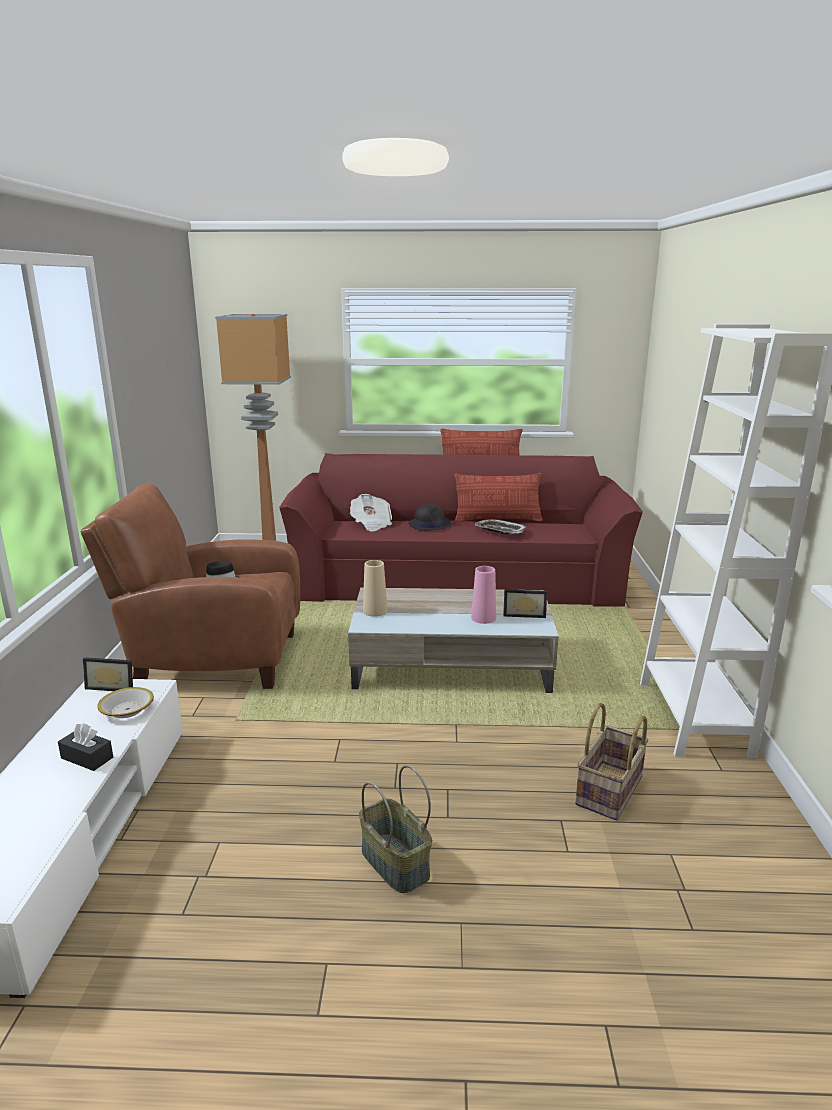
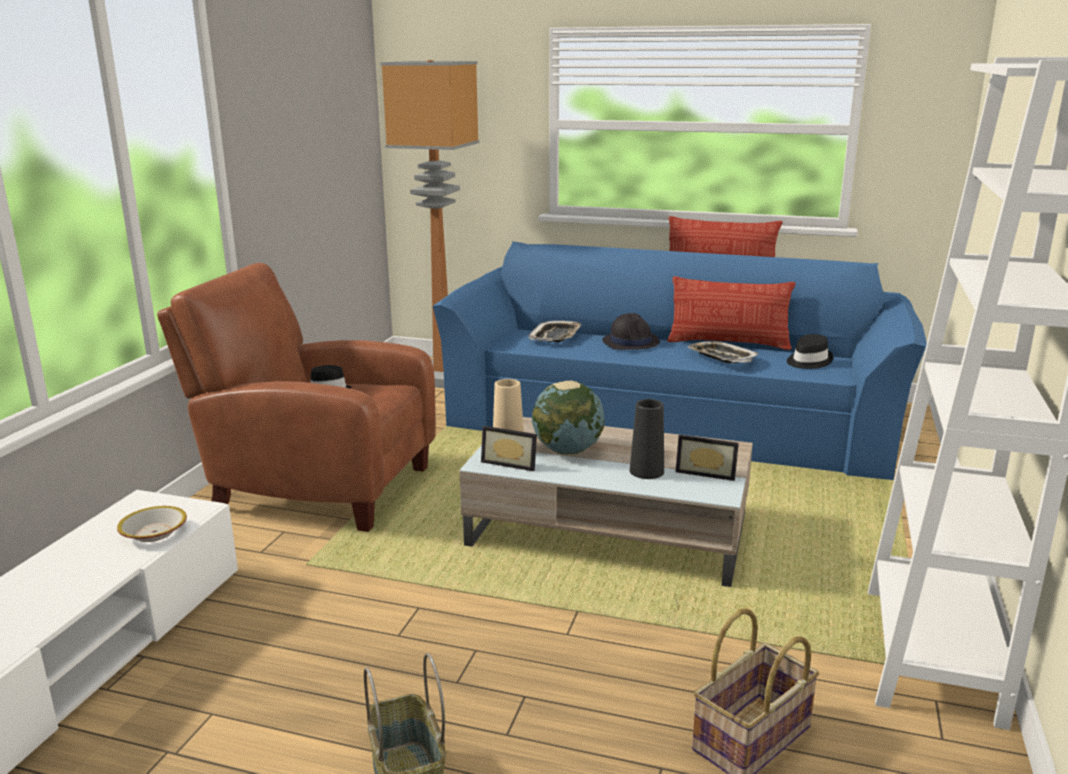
camera: 15 degrees right, 0 degrees up
black tissue box [58,723,113,771] -> none
picture frame [83,657,133,691] -> picture frame moved to [481,426,537,471]
red sofa [279,453,643,607] -> blue sofa [433,241,927,480]
newspaper [350,494,392,532] -> tray [529,320,582,342]
pink vase [471,566,496,624] -> black vase [630,399,664,479]
none -> globe [532,381,605,454]
none -> black hat [787,334,834,369]

